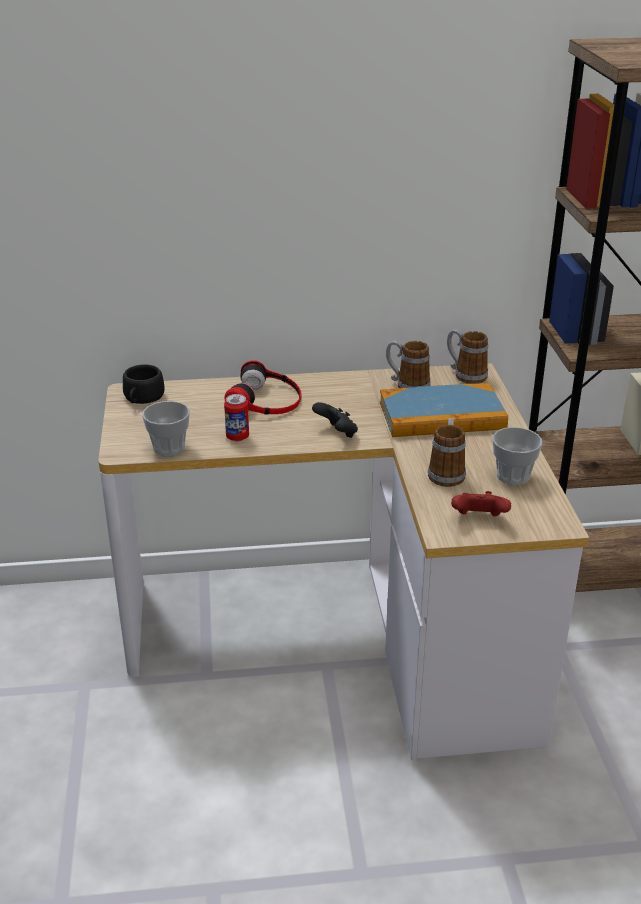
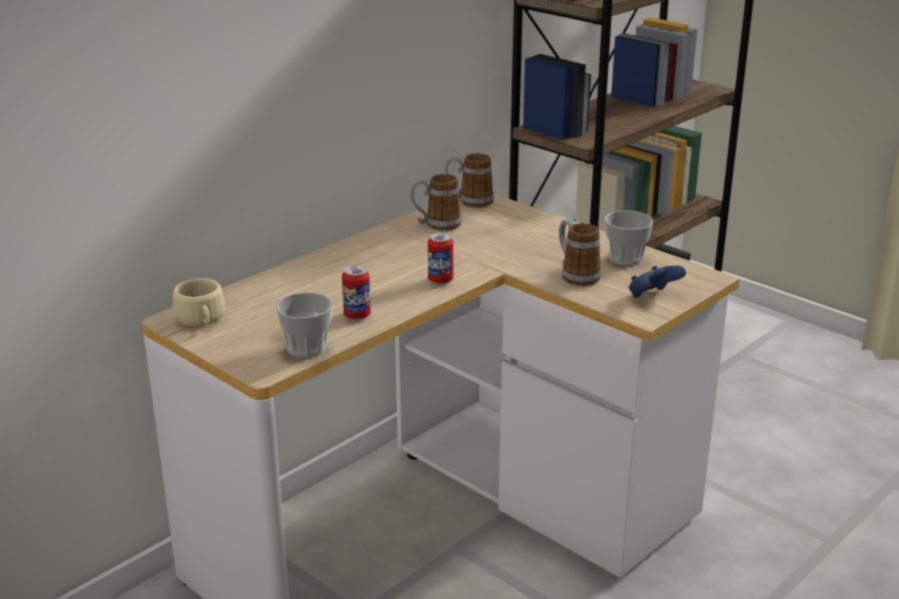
camera: 40 degrees left, 5 degrees down
black cup [123,364,165,404] -> beige cup [173,278,225,326]
headphones [224,360,302,415] -> none
black game controller [312,402,358,438] -> can [428,232,453,284]
book [380,383,508,437] -> none
red game controller [451,491,511,516] -> blue game controller [629,266,686,298]

